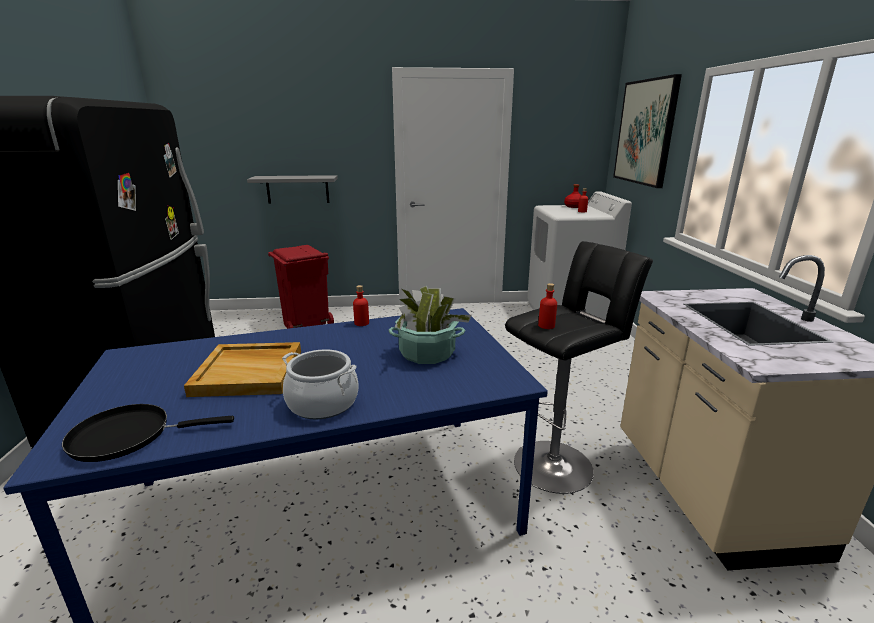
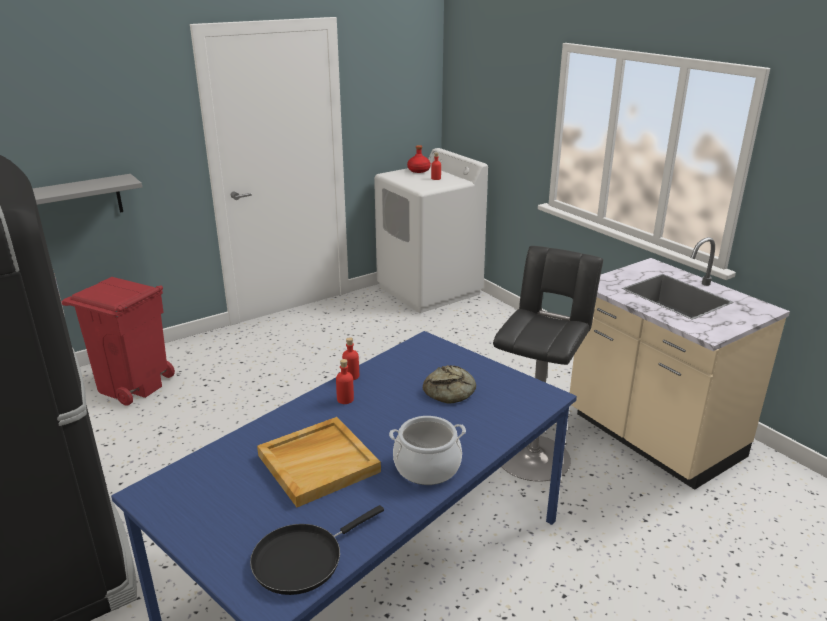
camera: 30 degrees left, 5 degrees up
potted plant [389,286,472,364] -> bread [423,365,476,404]
red bottle [538,283,557,329] -> red bottle moved to [336,359,354,404]
picture [613,74,682,188] -> none

